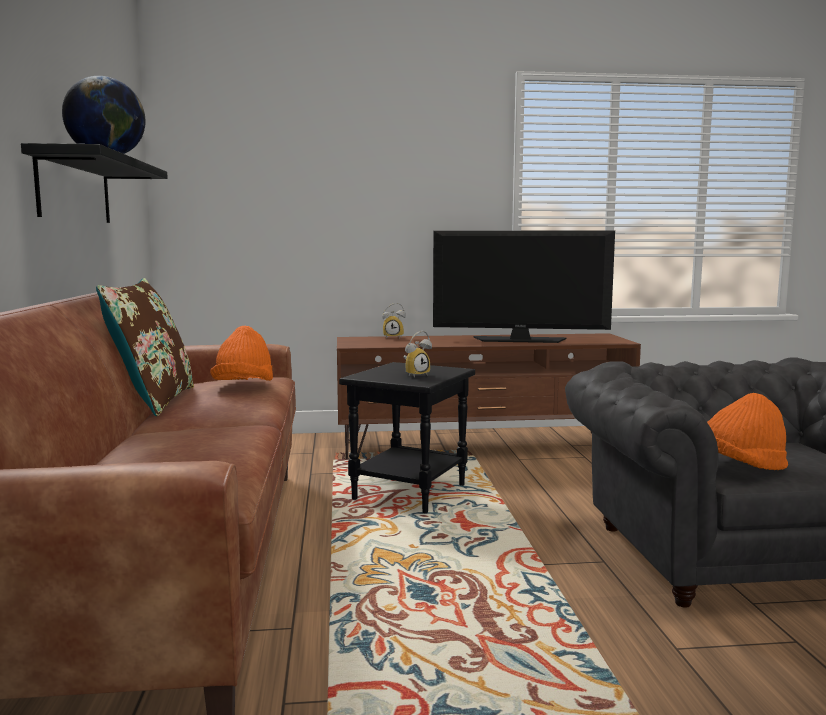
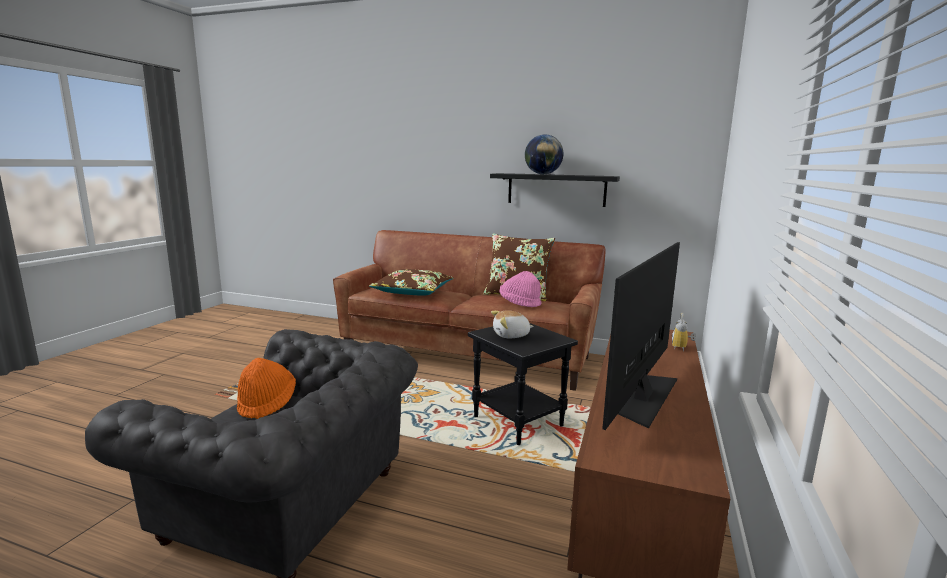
camera: 115 degrees right, 5 degrees up
orange hat [210,326,273,381] -> pink hat [500,271,542,307]
alarm clock [403,331,432,378] -> plush toy [491,310,534,338]
none -> brown pillow [369,269,453,296]

